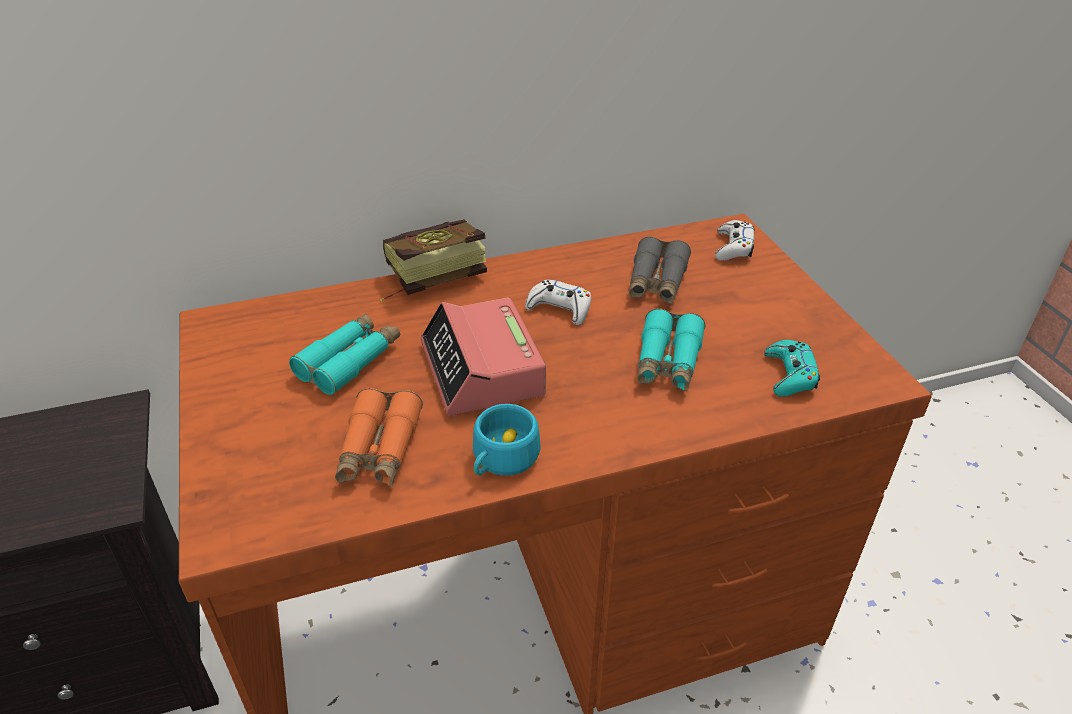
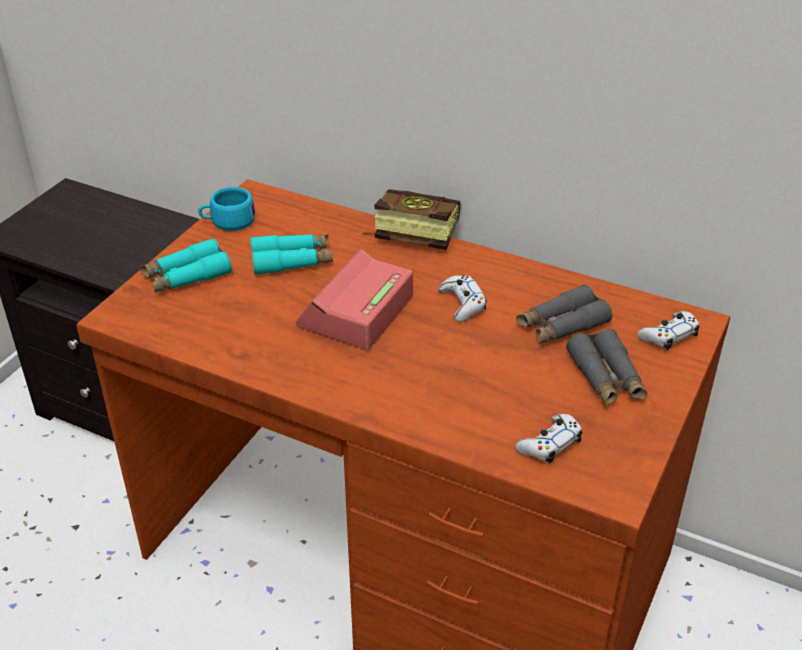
camera: 45 degrees right, 0 degrees up
orange binoculars [335,388,423,486] -> none
turquoise cup [473,404,540,476] -> turquoise cup moved to [198,187,255,231]
turquoise binoculars [637,309,706,391] -> turquoise binoculars moved to [140,238,232,293]
turquoise game controller [764,340,820,397] -> white game controller [515,414,582,463]
none -> grey binoculars [566,329,648,406]

